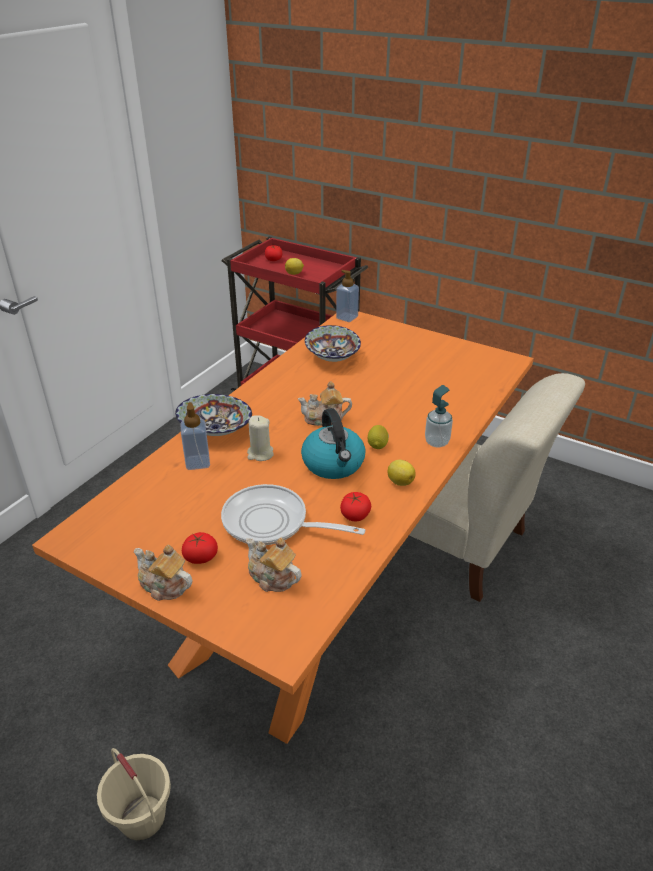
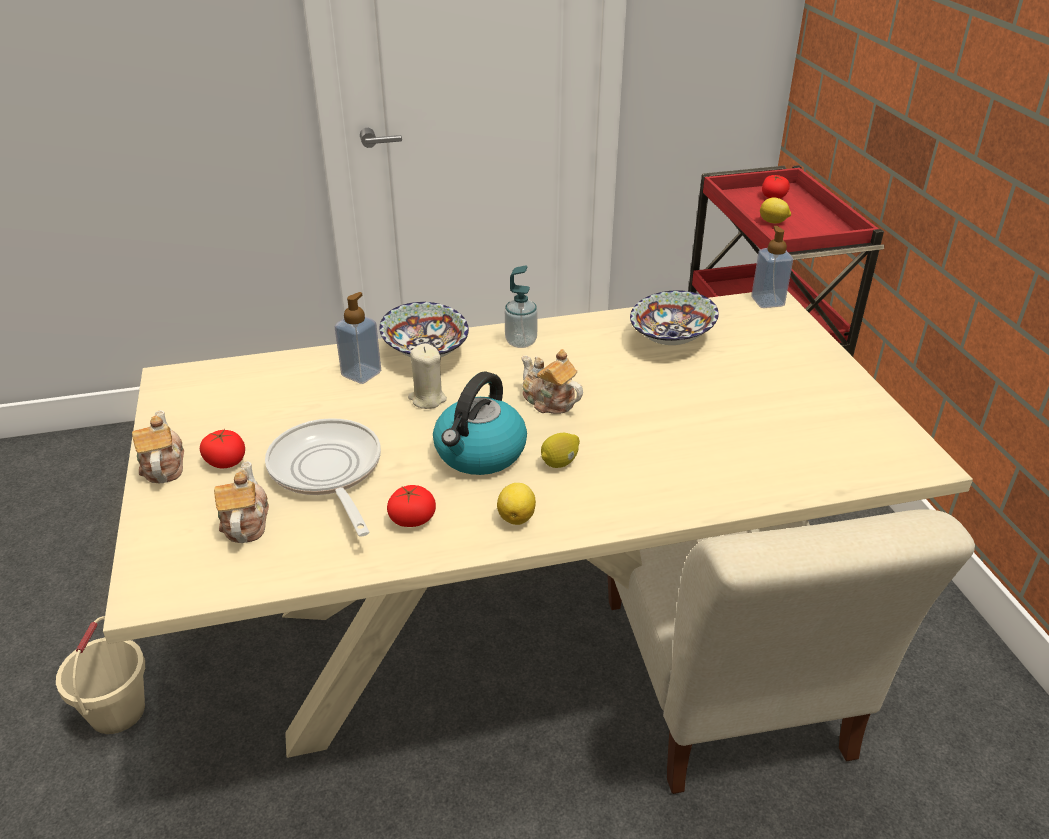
camera: 45 degrees right, 0 degrees up
orange dining table [32,311,534,744] -> beige dining table [103,291,973,758]
soap dispenser [425,385,453,447] -> soap dispenser moved to [505,265,538,348]

